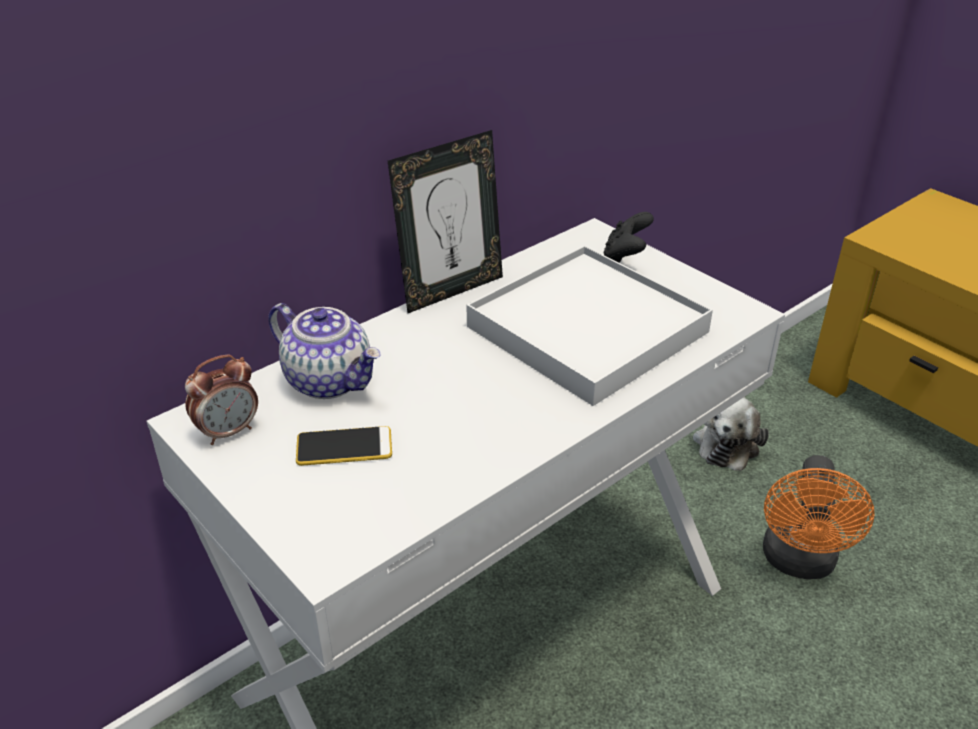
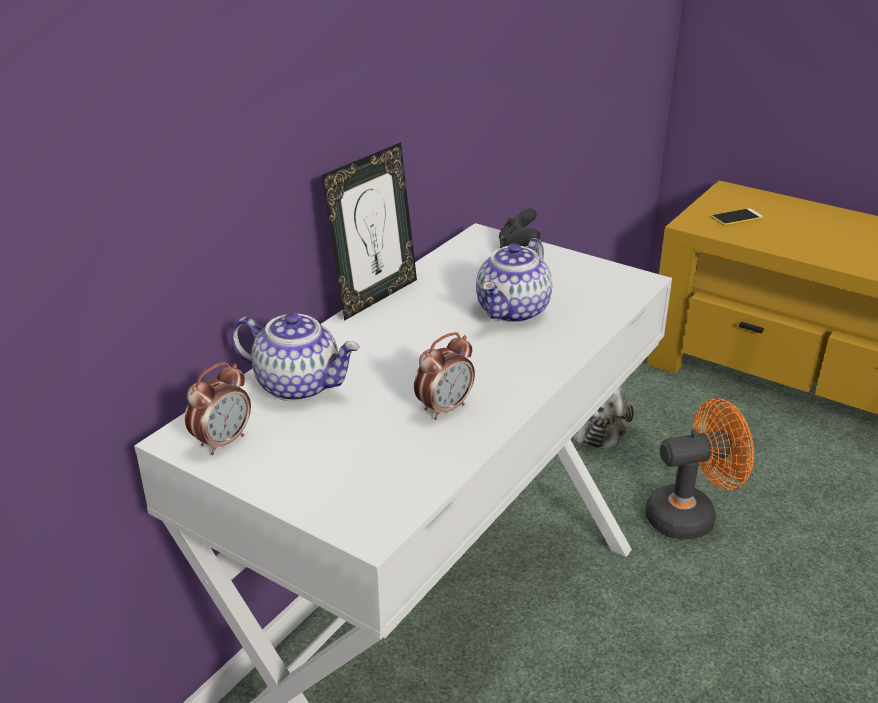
camera: 15 degrees left, 5 degrees down
phone [296,426,392,466] -> phone moved to [711,208,764,226]
white tray [467,245,713,406] -> teapot [476,238,552,323]
orange fan [763,455,875,579] -> orange fan turned 105 degrees counterclockwise [645,398,754,540]
none -> alarm clock [414,332,475,420]

